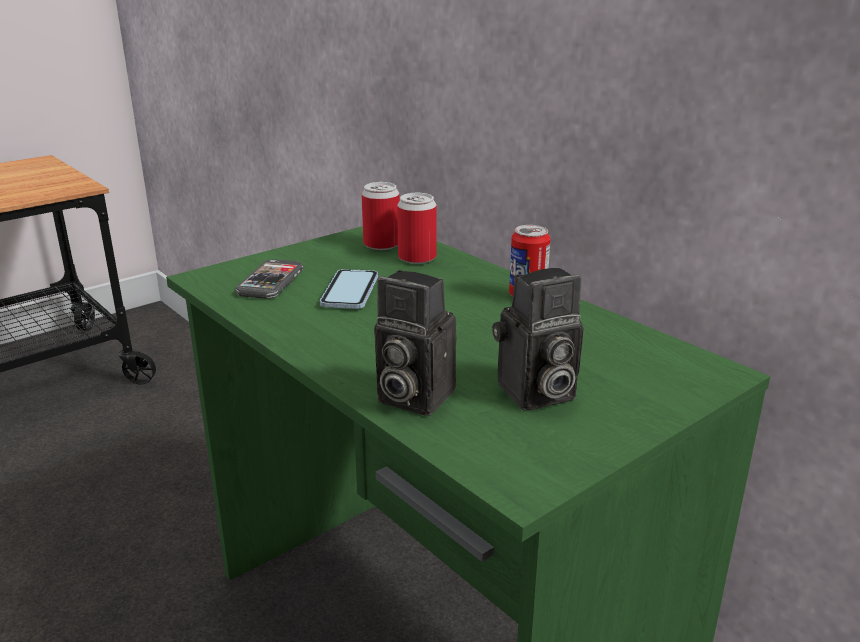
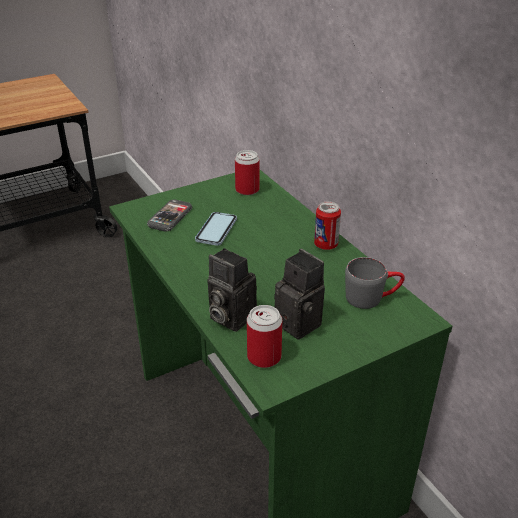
camera: 10 degrees right, 10 degrees up
can [397,193,437,264] -> can moved to [247,305,282,368]
camera [492,268,584,411] -> camera turned 120 degrees counterclockwise [274,249,325,340]
none -> grey mug [345,257,405,309]

